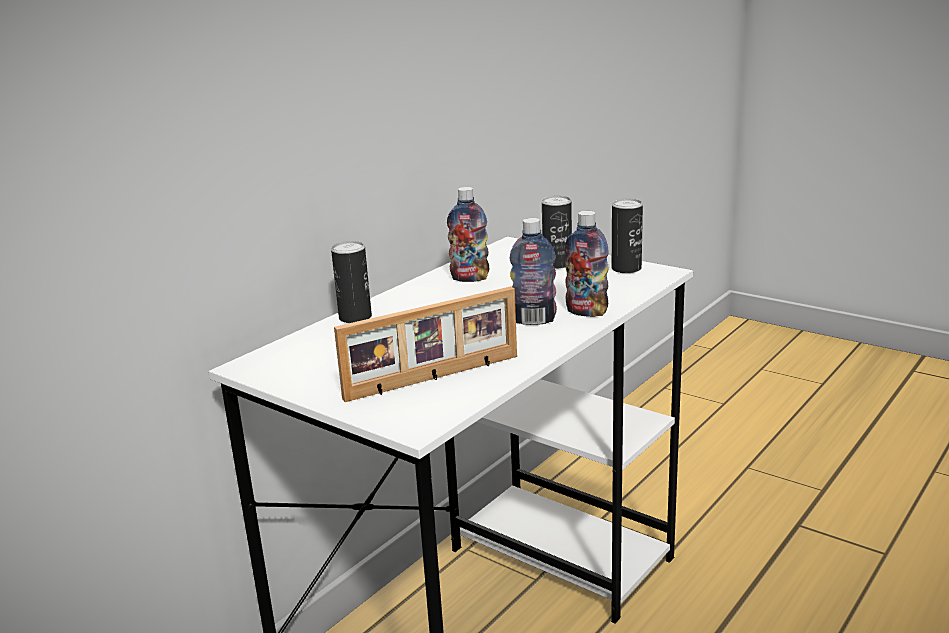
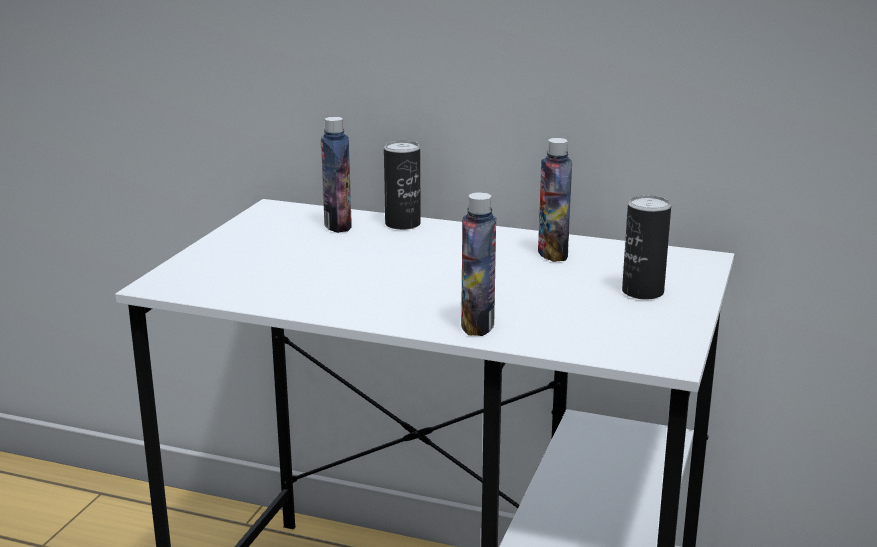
camera: 70 degrees right, 0 degrees up
picture frame [334,286,517,402] -> none
bottle [510,218,557,325] -> bottle moved to [321,117,352,233]
can [612,199,643,273] -> none

